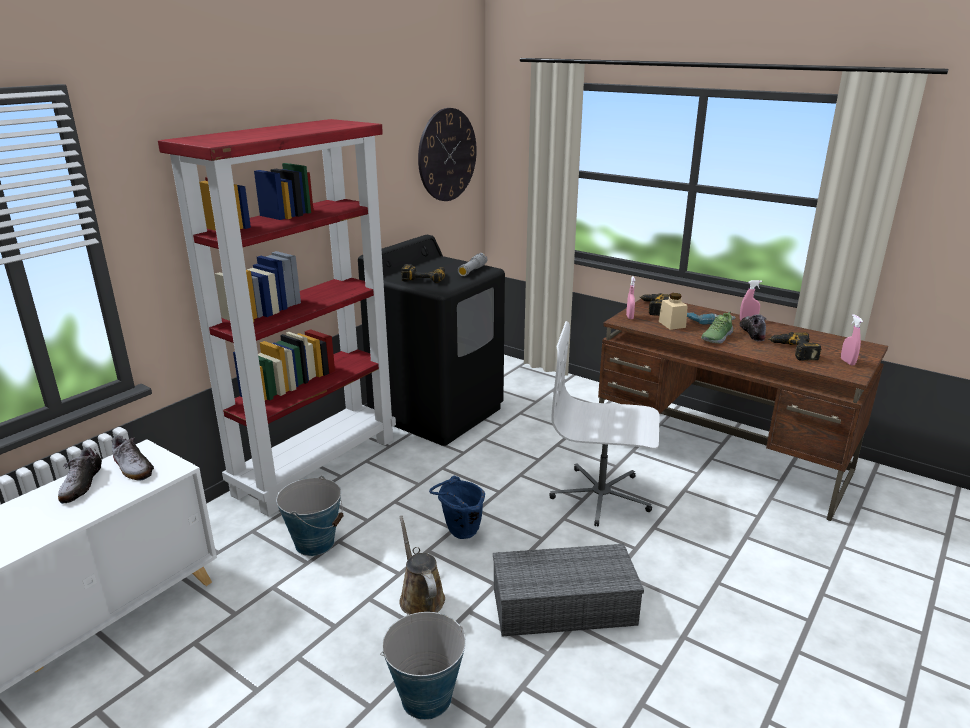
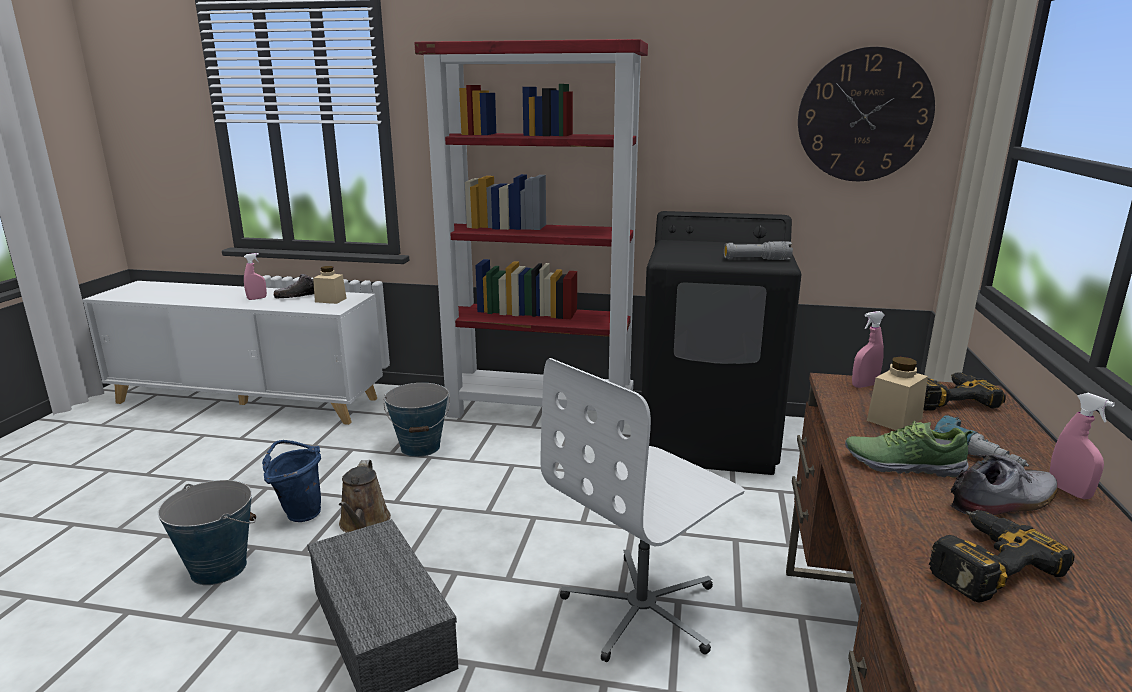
camera: 65 degrees right, 5 degrees down
shoe [112,436,154,481] -> beige jar [313,266,347,304]
brown watering can [399,515,445,615] -> brown watering can turned 135 degrees clockwise [339,460,391,533]
power drill [401,264,445,283] -> none
blue bucket [429,476,485,539] -> blue bucket moved to [262,440,321,522]
white office chair [549,321,660,527] -> white office chair turned 120 degrees counterclockwise [541,358,745,662]
pink spray bottle [841,314,863,366] -> pink spray bottle moved to [244,253,267,300]

